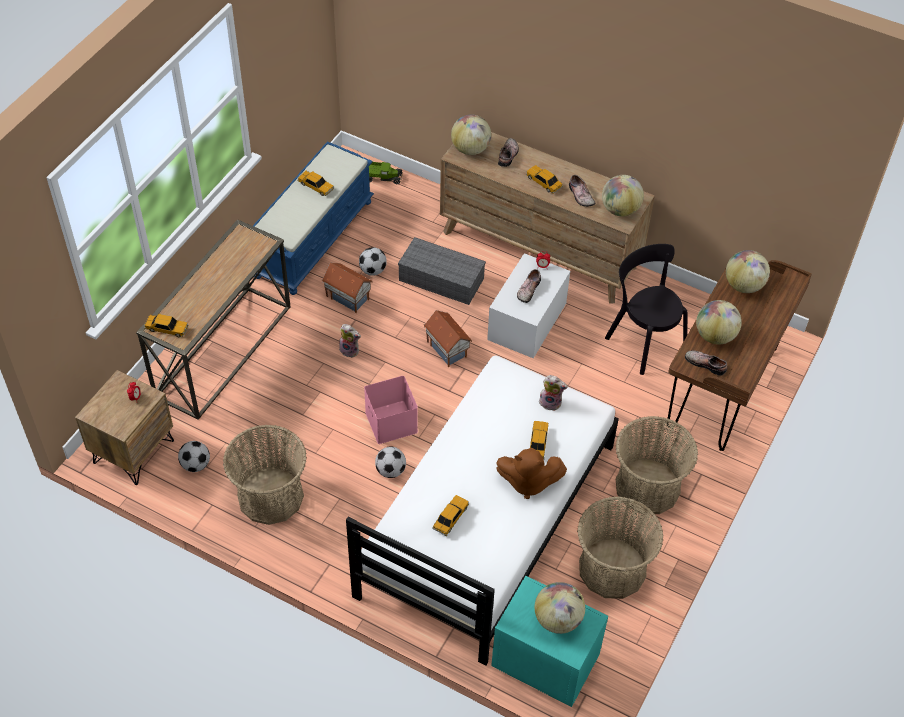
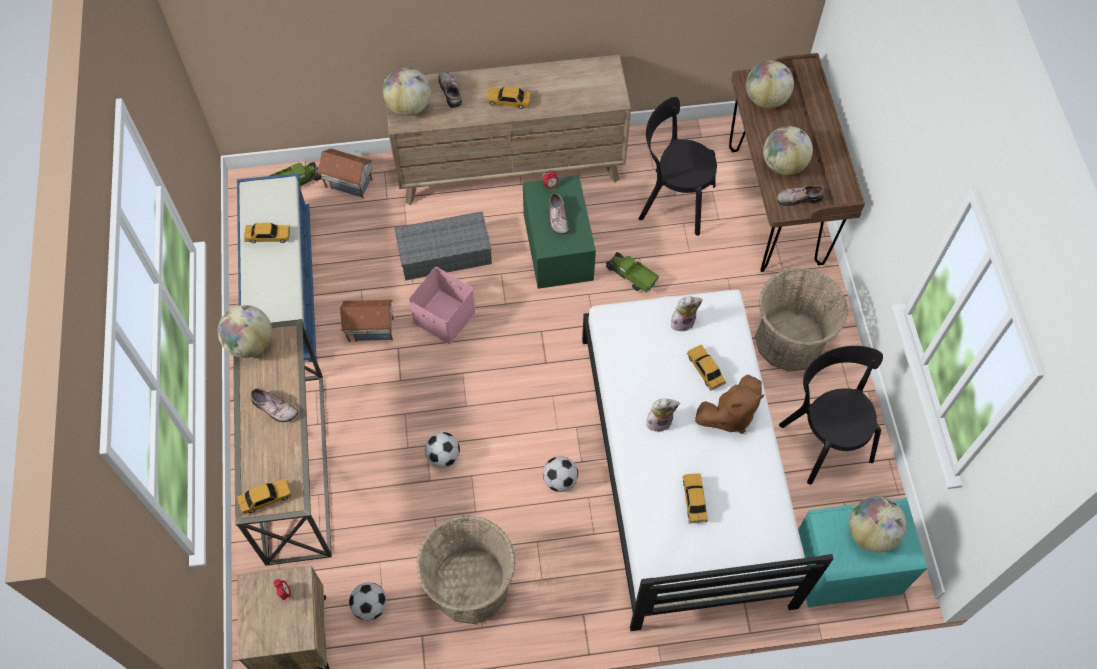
camera: 35 degrees left, 10 degrees up
plush toy [339,324,361,358] -> plush toy moved to [646,399,680,432]
football [359,247,387,276] -> football moved to [425,432,460,468]
pink storage box [364,376,418,444] -> pink storage box moved to [409,267,476,344]
toy house [424,310,472,367] -> toy house moved to [317,149,373,198]
white storage box [487,253,570,358] -> green storage box [523,175,596,289]
shoe [569,175,595,207] -> shoe moved to [250,388,299,422]
basket [577,496,664,599] -> black chair [779,346,883,485]
globe [602,175,644,217] -> globe moved to [218,305,272,358]
none -> toy truck [606,252,659,292]

